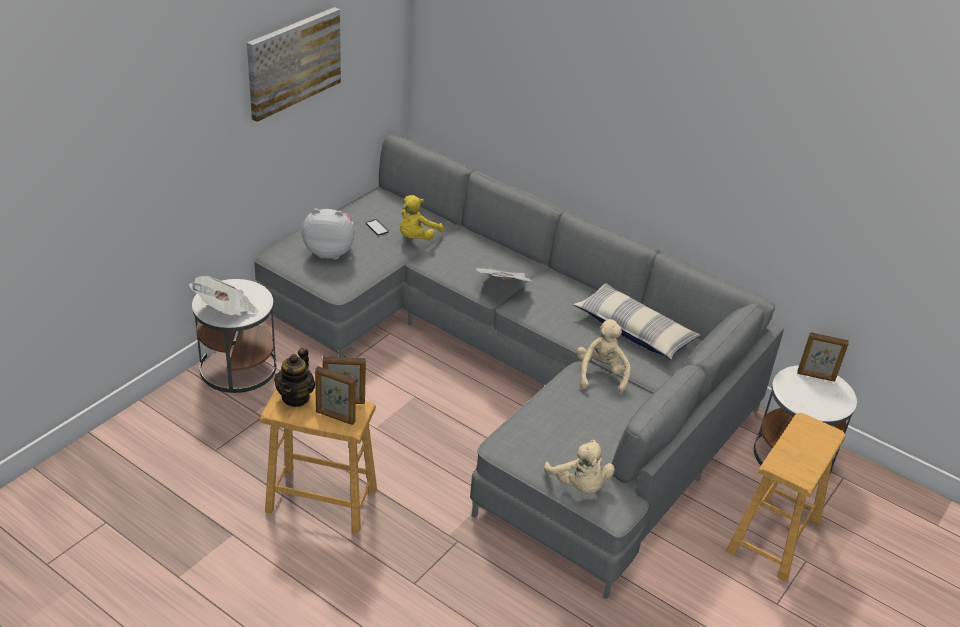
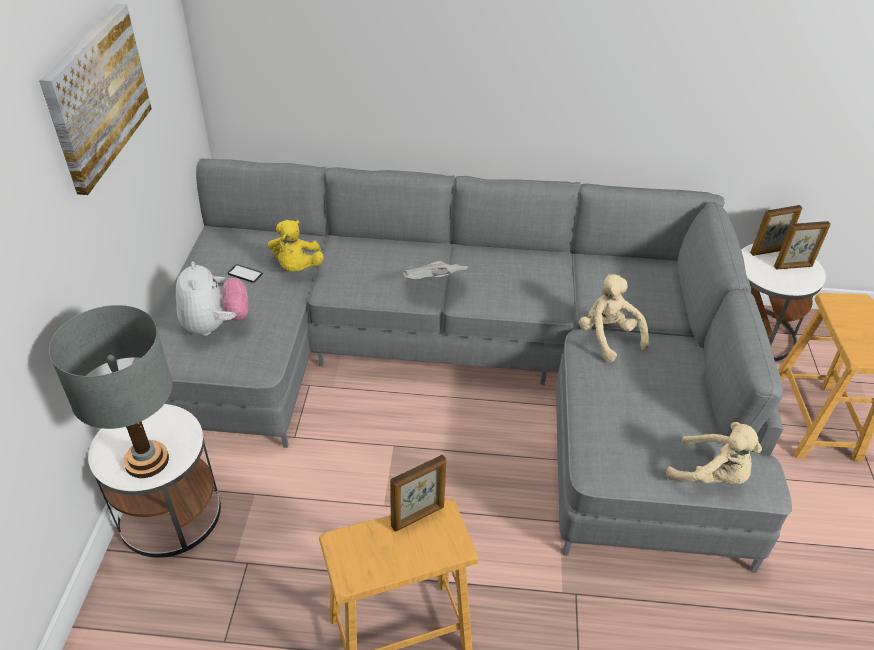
camera: 30 degrees left, 5 degrees up
newspaper [189,276,259,316] -> grey table lamp [49,305,172,478]
teapot [274,348,315,407] -> none
plush toy [302,209,355,259] -> plush toy turned 105 degrees clockwise [176,262,249,336]
picture frame [315,366,356,425] -> picture frame moved to [774,221,831,269]
pillow [573,283,701,360] -> none

